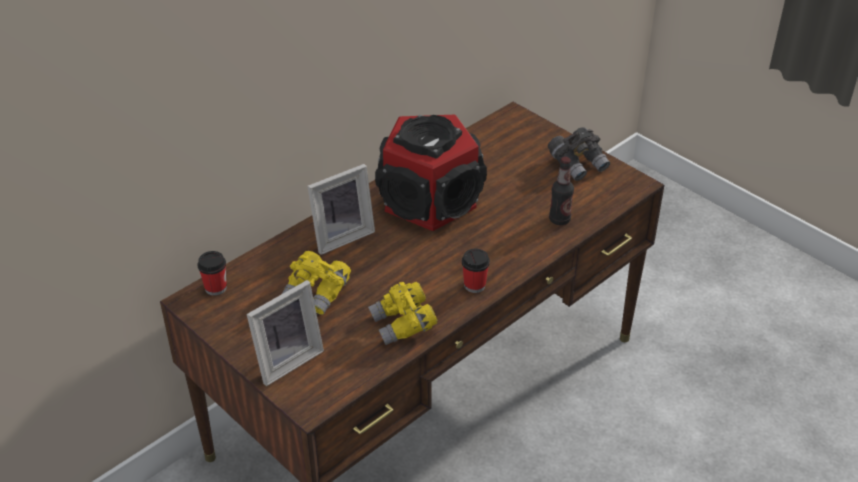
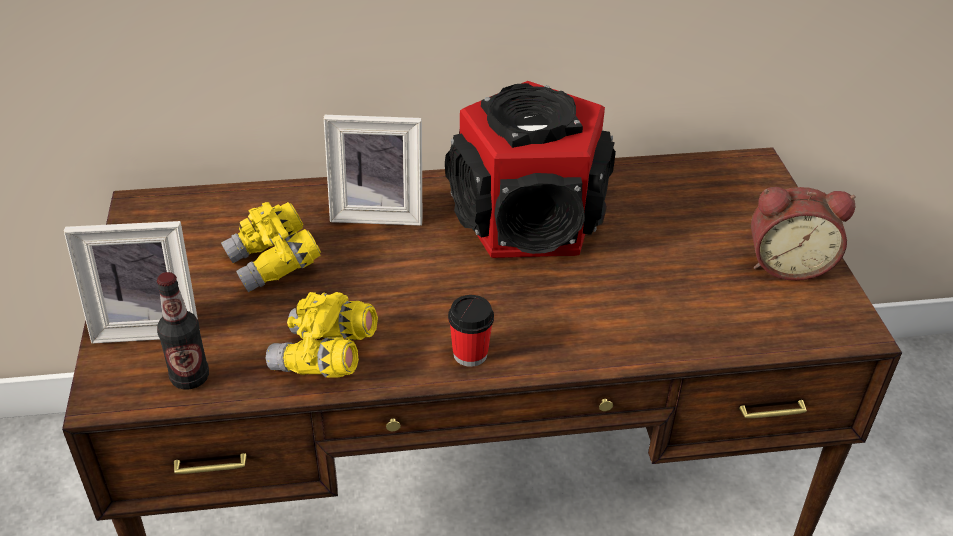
camera: 35 degrees right, 0 degrees up
cup [198,251,227,296] -> none
grey binoculars [548,127,610,181] -> alarm clock [751,187,856,281]
bottle [549,157,574,225] -> bottle moved to [157,272,209,390]

